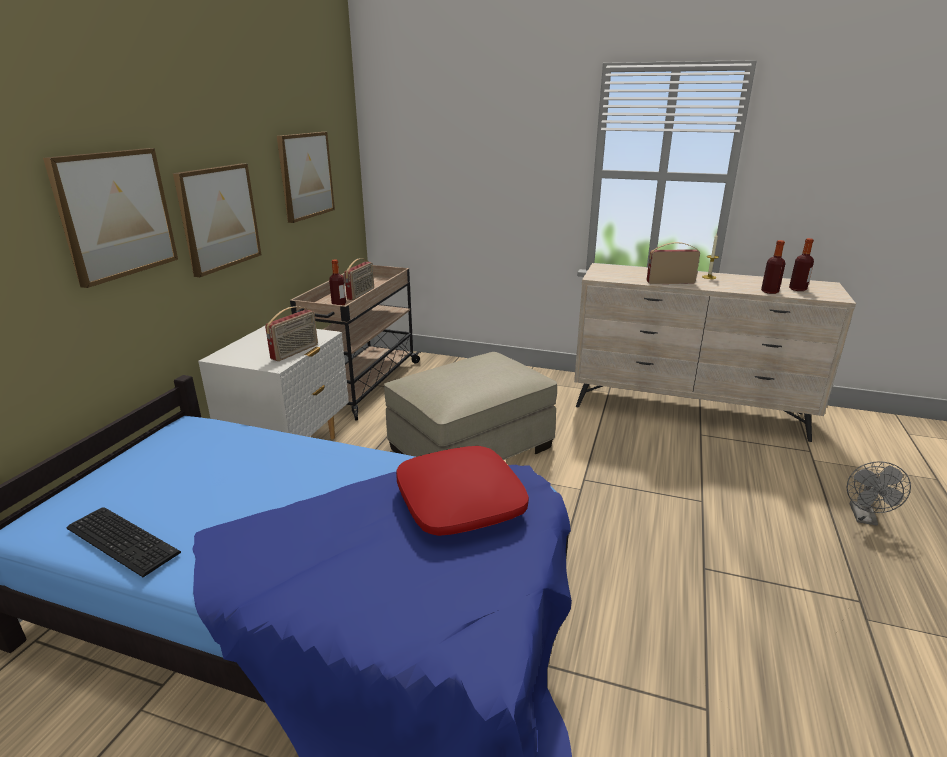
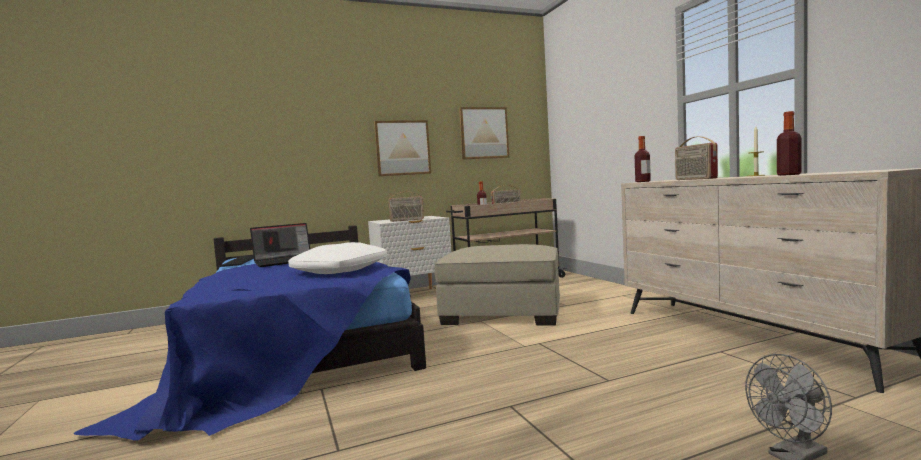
camera: 50 degrees right, 20 degrees down
picture [43,148,178,288] -> none
red pillow [396,446,529,536] -> white pillow [288,242,387,274]
radio [647,242,700,284] -> radio turned 150 degrees counterclockwise [675,136,718,180]
bottle [789,238,814,291] -> bottle moved to [635,136,651,182]
none -> laptop [250,223,310,267]

